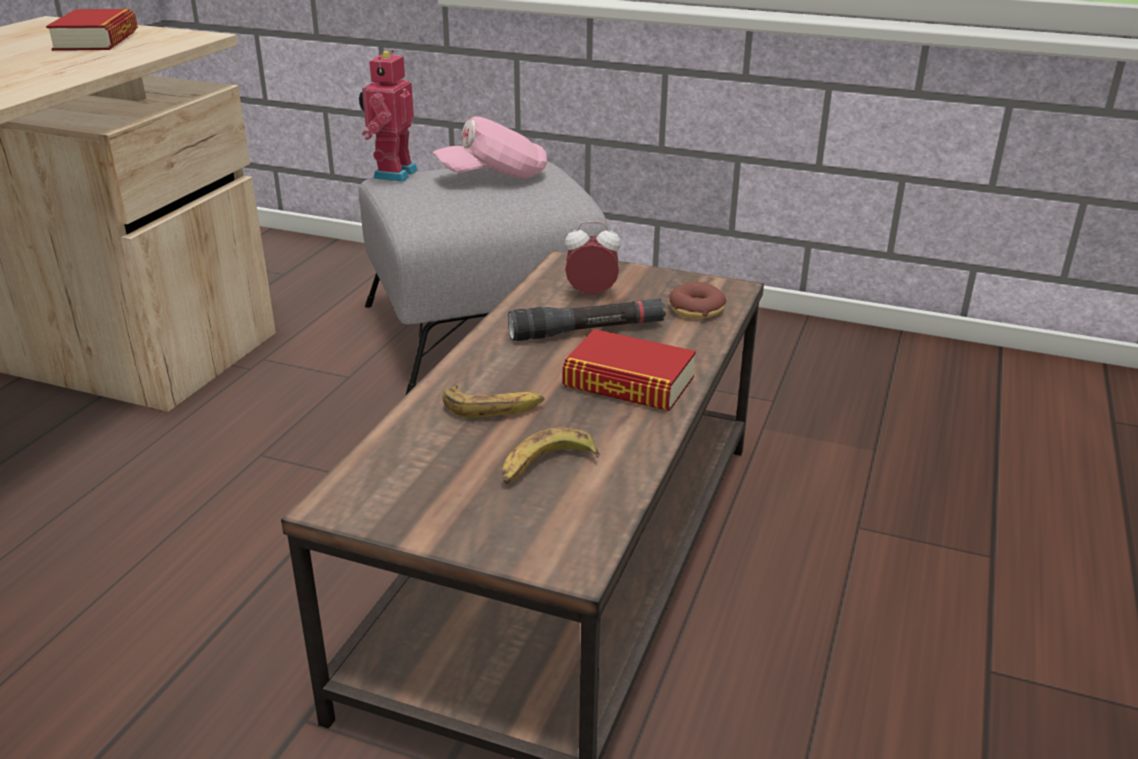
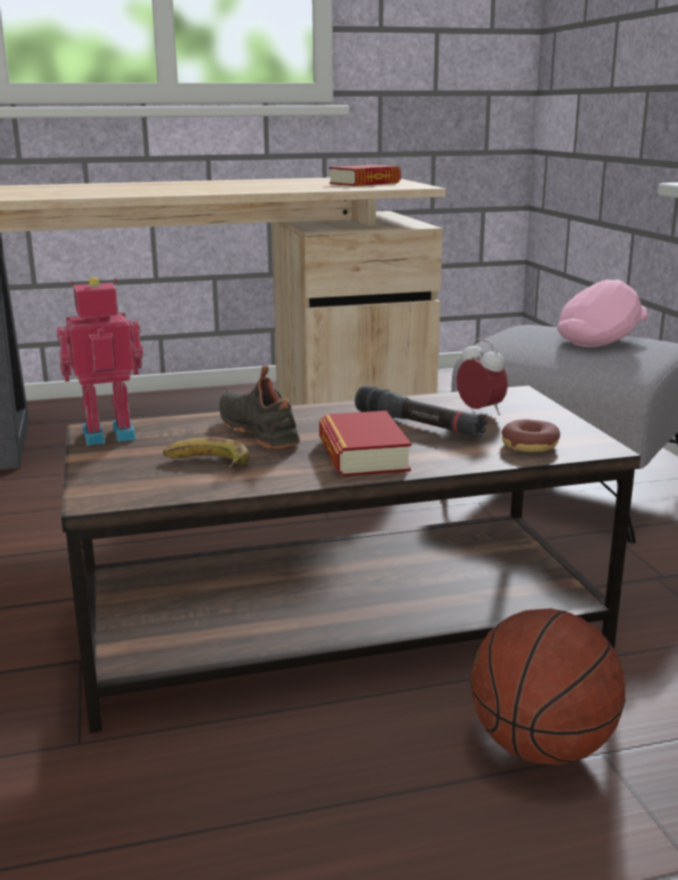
camera: 55 degrees right, 10 degrees down
toy robot [359,50,418,182] -> toy robot moved to [57,277,143,445]
pink cap [433,116,547,178] -> pink cap turned 105 degrees clockwise [558,280,648,347]
banana [442,385,544,418] -> black shoe [220,366,300,449]
none -> basketball [470,608,625,765]

